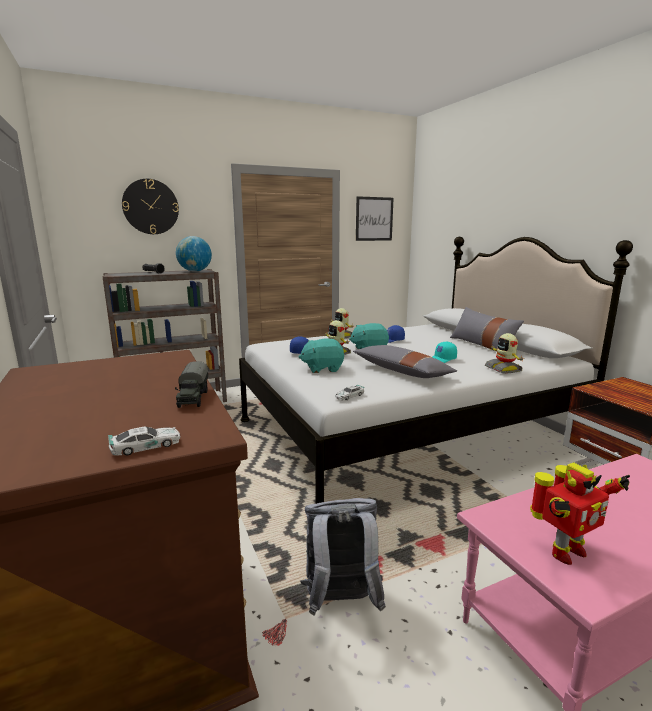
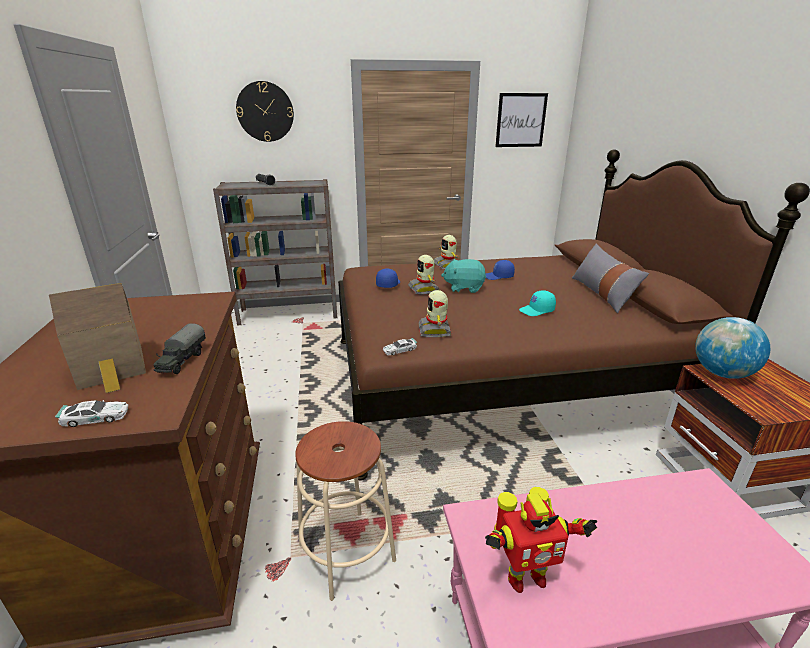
camera: 15 degrees right, 10 degrees up
globe [176,236,212,272] -> globe moved to [695,317,770,379]
white bed [239,237,633,504] -> brown bed [338,150,810,480]
turquoise plush toy [299,339,344,373] -> none
grey backpack [300,498,386,616] -> beige stool [295,421,396,601]
grey pillow [353,345,457,378] -> none
toy robot [485,333,524,374] -> toy robot moved to [418,290,451,337]
none -> toy house [49,283,146,393]

